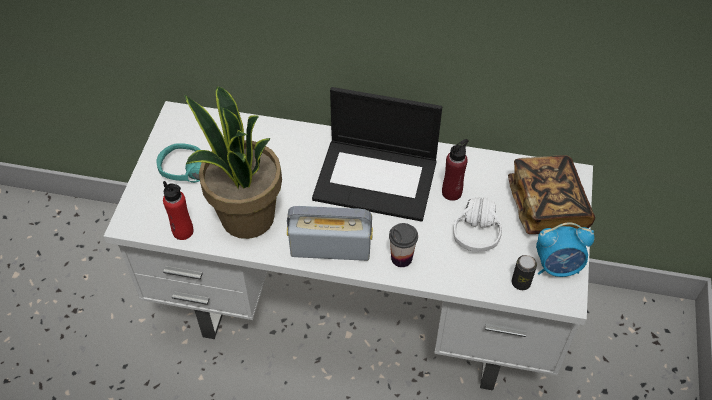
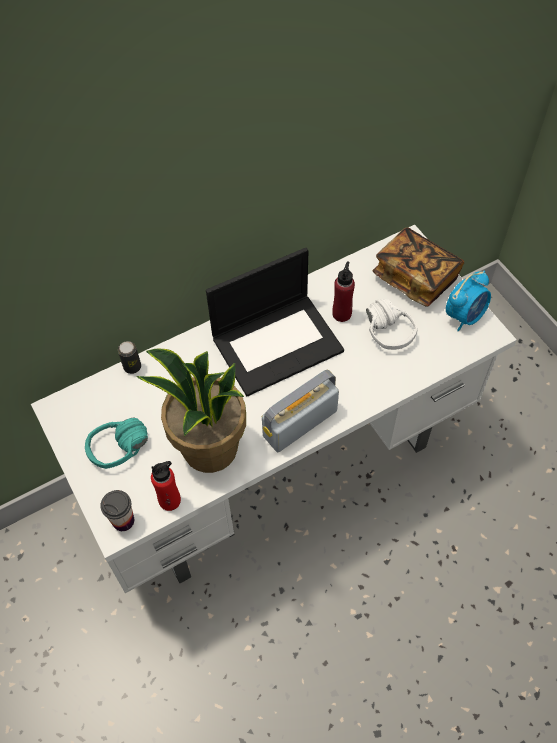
camera: 40 degrees left, 5 degrees up
cup [389,223,418,267] -> cup moved to [100,490,134,531]
can [512,255,537,290] -> can moved to [118,341,141,374]

